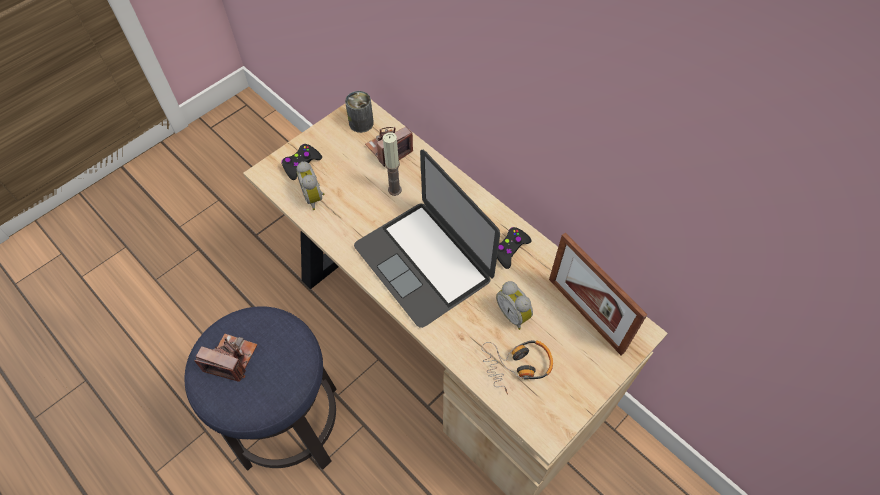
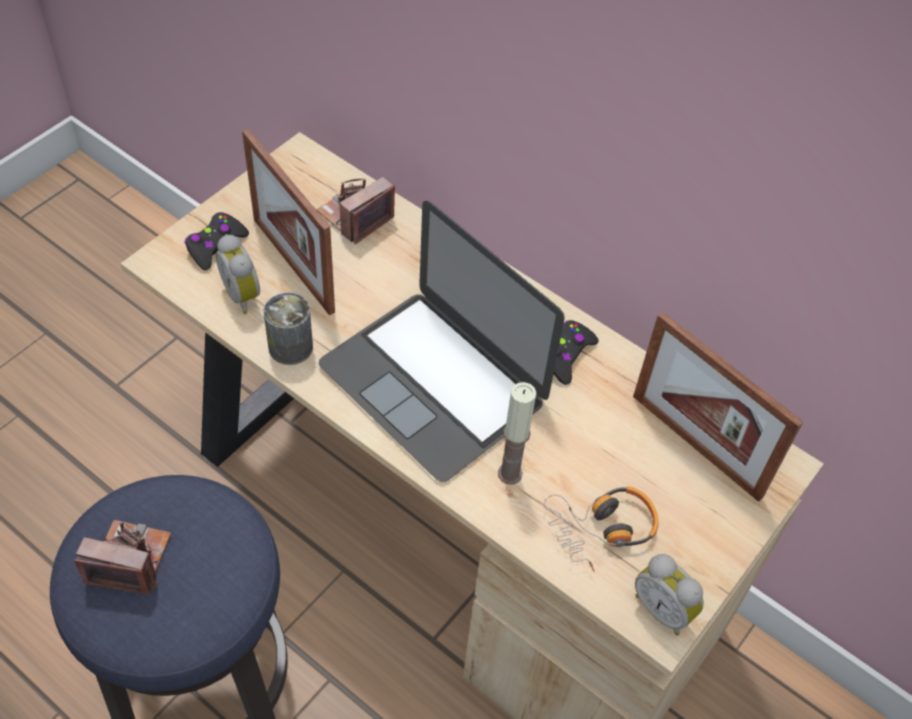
camera: 10 degrees left, 5 degrees down
can [345,91,374,133] -> can moved to [263,293,313,365]
candle [383,132,402,196] -> candle moved to [498,382,536,485]
alarm clock [496,281,533,330] -> alarm clock moved to [635,554,704,636]
none -> picture frame [242,129,335,315]

